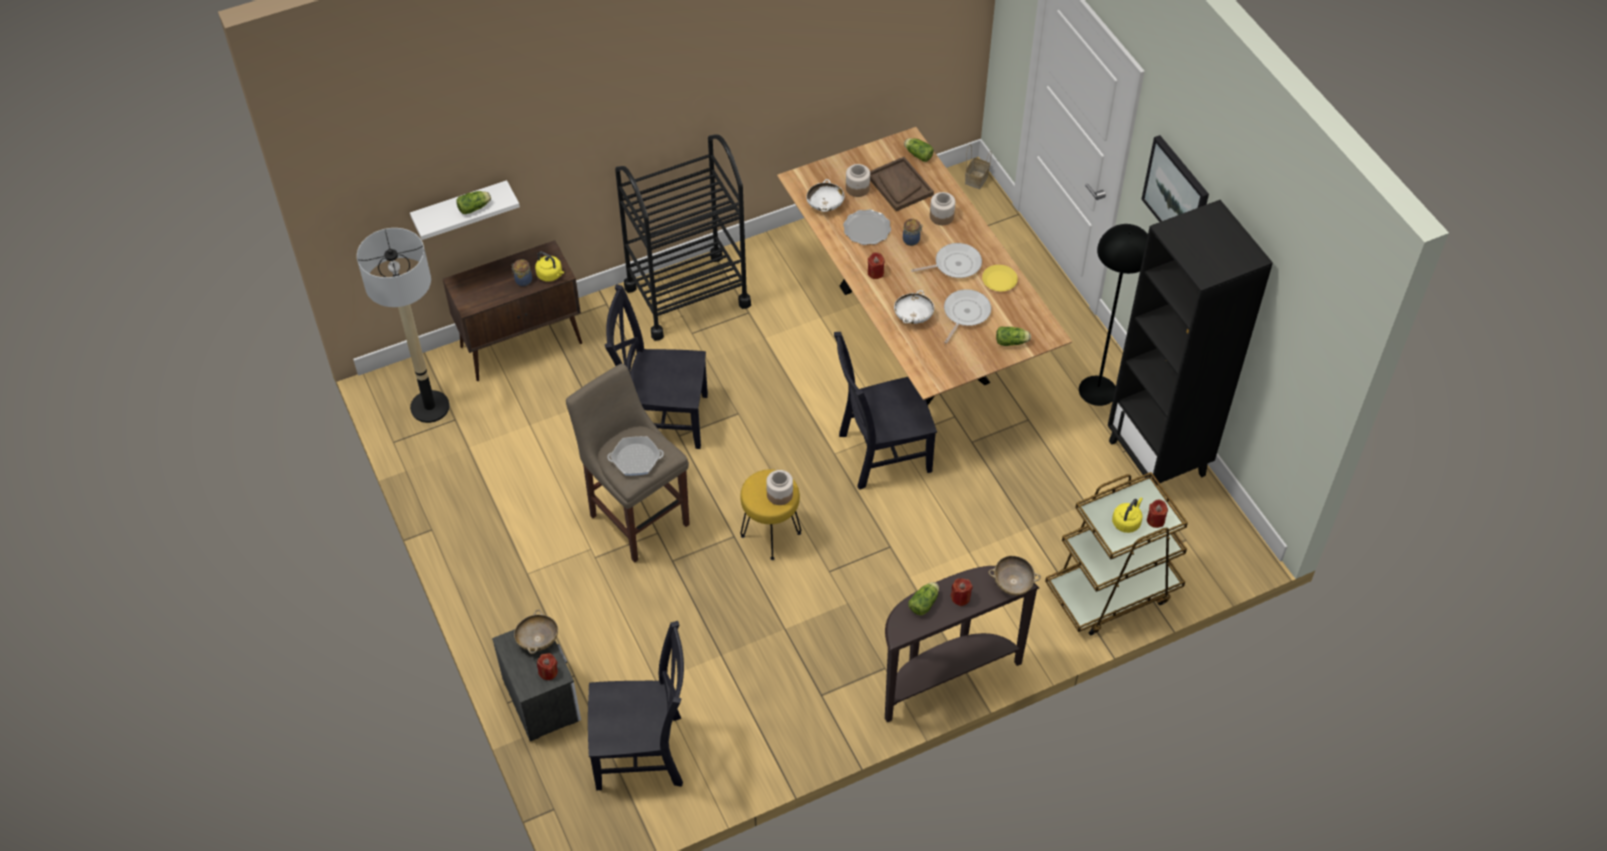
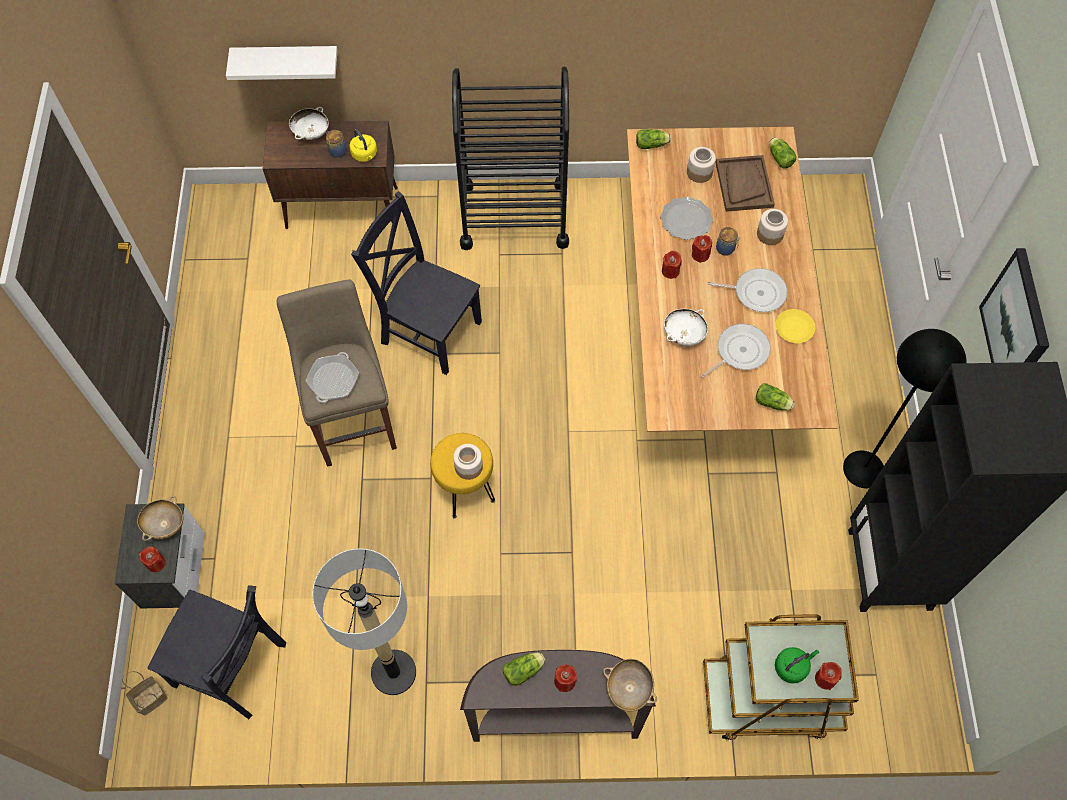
camera: 25 degrees right, 10 degrees up
floor lamp [357,228,450,423] -> floor lamp moved to [312,549,416,695]
lettuce [457,191,491,214] -> lettuce moved to [636,129,671,149]
frying pan [607,436,664,476] -> frying pan turned 90 degrees counterclockwise [306,352,359,403]
white bowl [806,179,844,212] -> white bowl moved to [289,107,329,140]
black chair [834,332,937,490] -> none
basket [965,144,991,189] -> basket moved to [122,671,168,716]
yellow kettle [1112,497,1143,533] -> green kettle [775,647,819,684]
none -> red candle [692,235,712,263]

